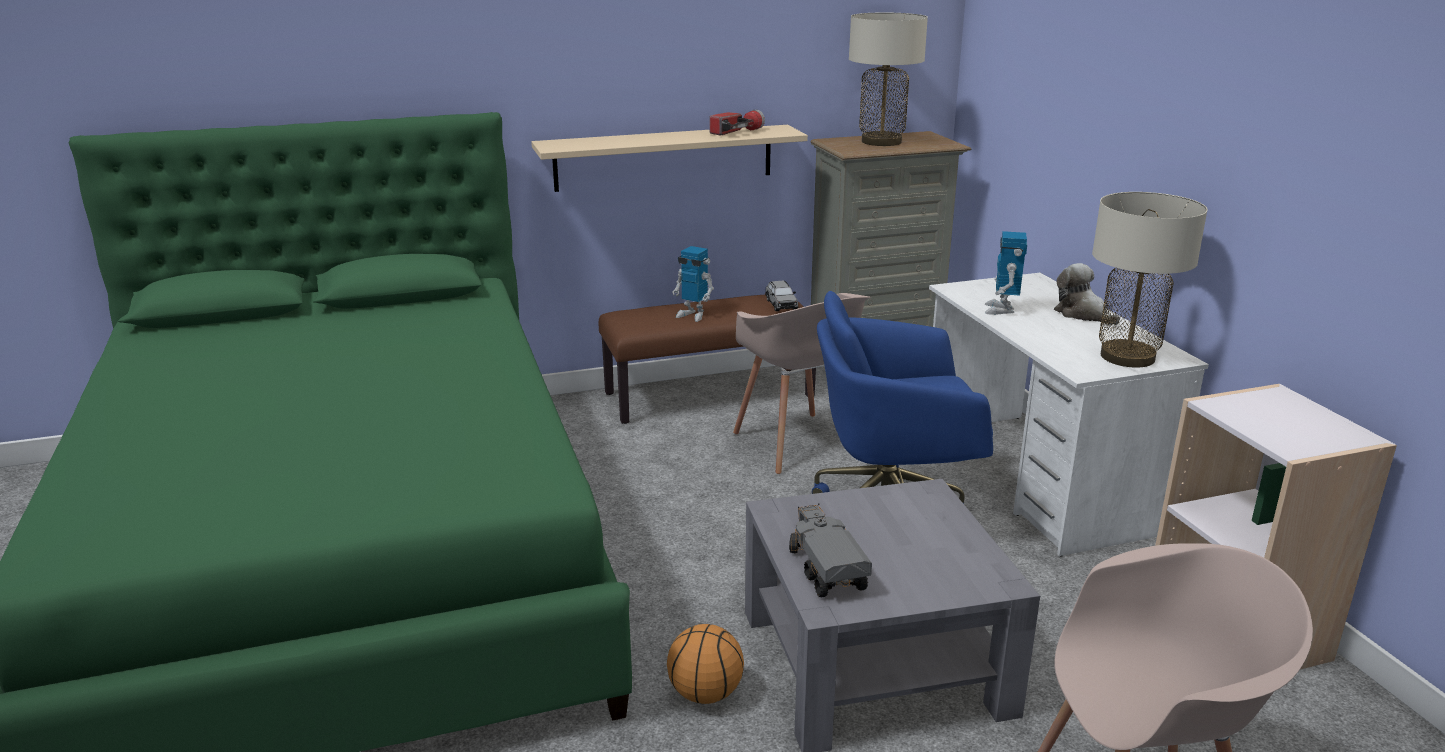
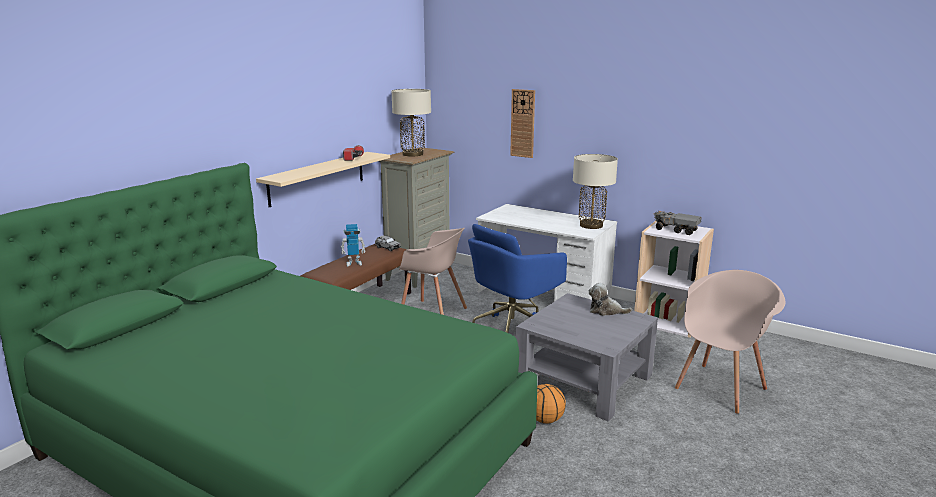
camera: 40 degrees left, 5 degrees down
toy truck [789,503,872,597] -> toy truck moved to [654,210,702,235]
toy robot [985,231,1027,315] -> none
plush toy [1054,263,1120,325] -> plush toy moved to [589,283,632,316]
none -> wall clock [510,89,535,158]

